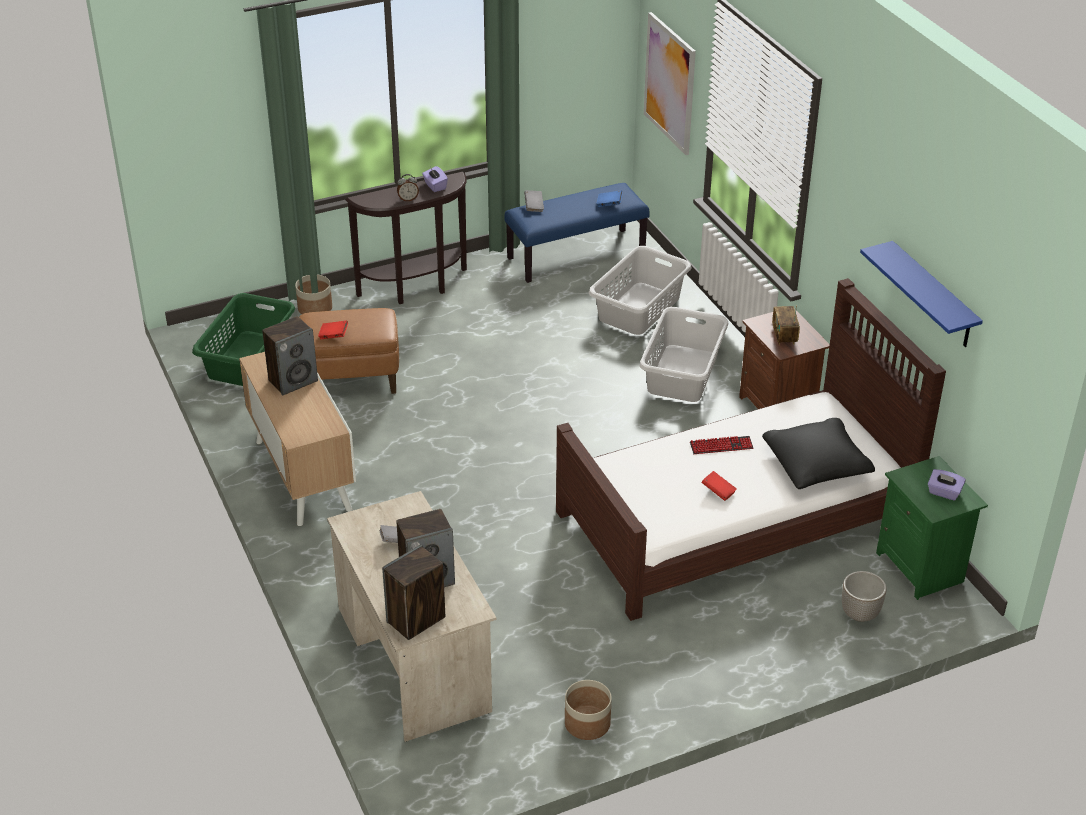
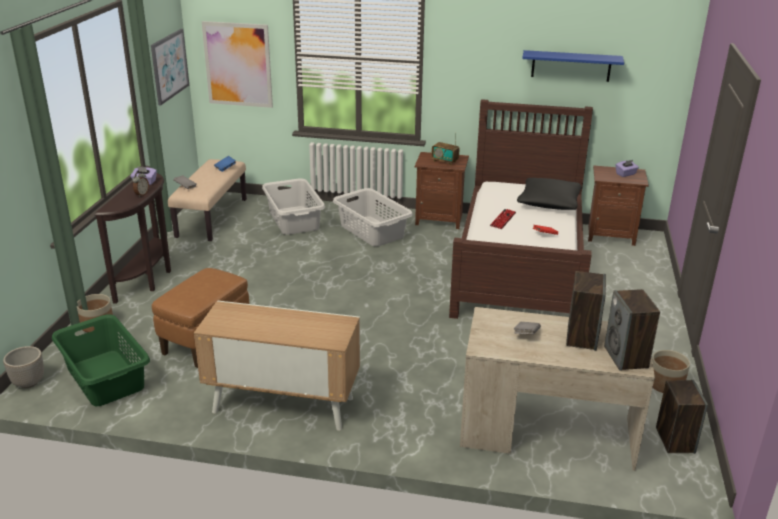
camera: 55 degrees left, 10 degrees down
speaker [262,316,318,395] -> speaker moved to [656,380,708,454]
red book [318,320,348,339] -> none
blue bench [504,183,650,283] -> beige bench [168,159,247,241]
planter [842,571,887,622] -> planter moved to [3,346,44,388]
green nightstand [876,456,988,600] -> brown nightstand [588,166,649,246]
none -> picture [151,29,189,105]

